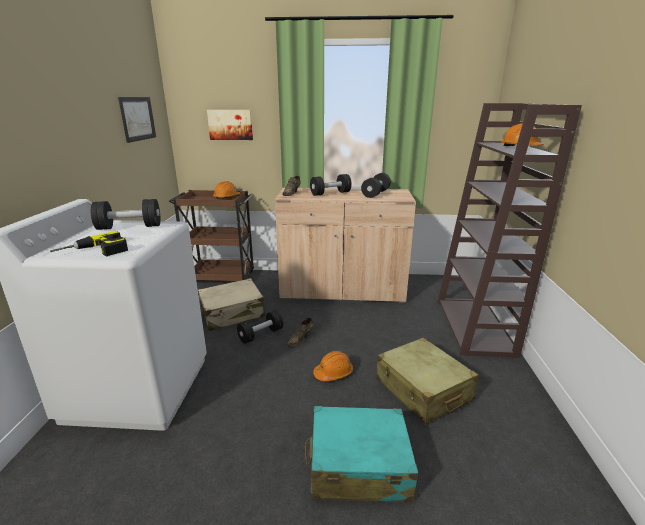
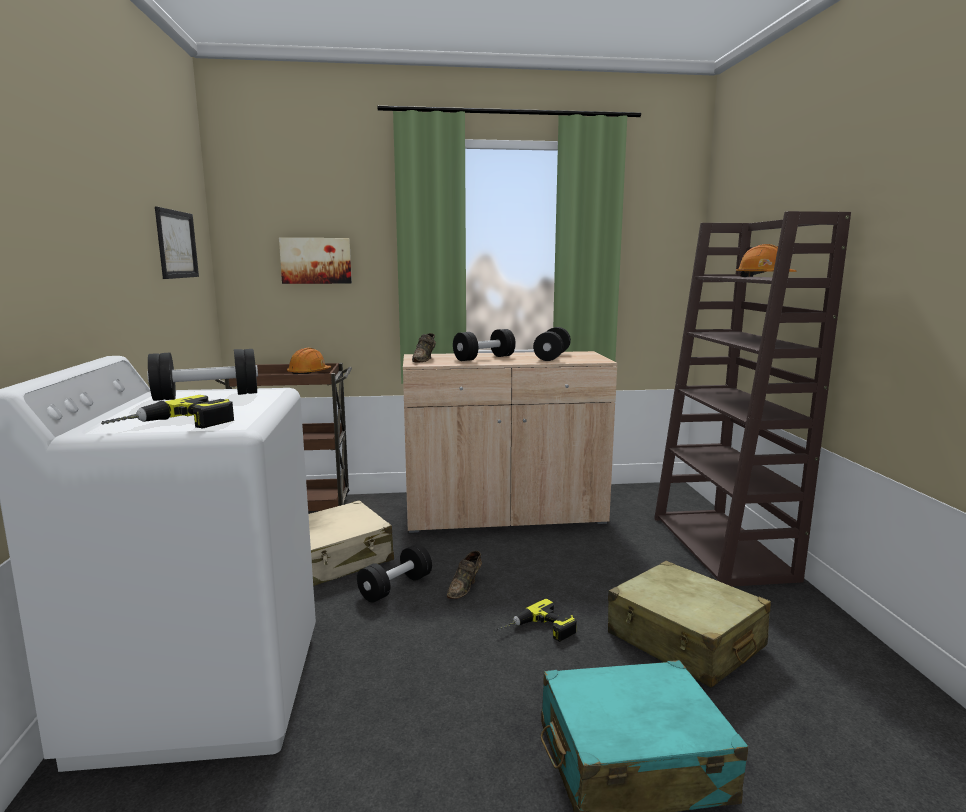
camera: 10 degrees left, 10 degrees down
orange hard hat [313,351,353,381] -> power drill [496,599,577,642]

